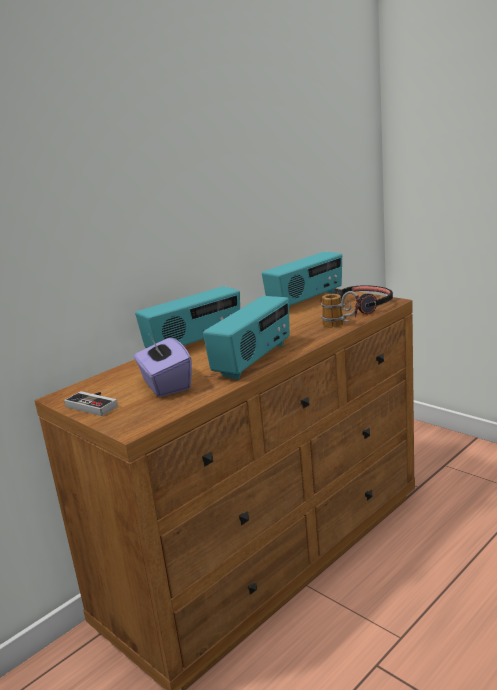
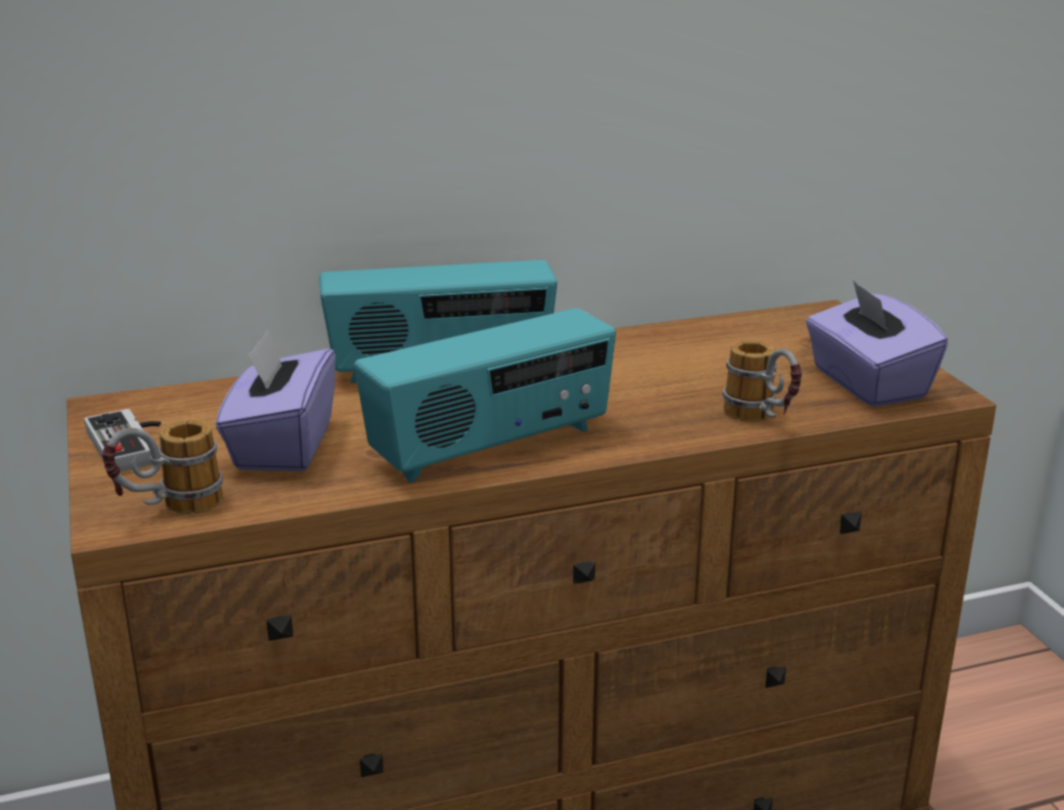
camera: 25 degrees right, 5 degrees up
radio [262,251,342,308] -> none
black headphones [333,285,393,314] -> purple tissue box [806,280,948,407]
none -> mug [102,419,223,514]

